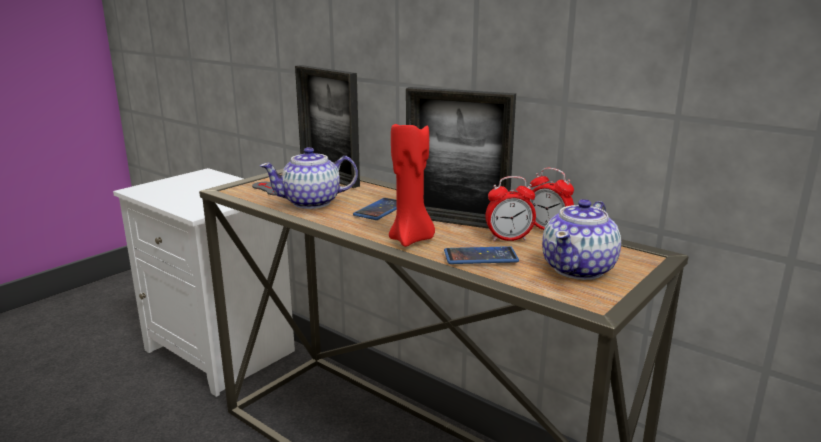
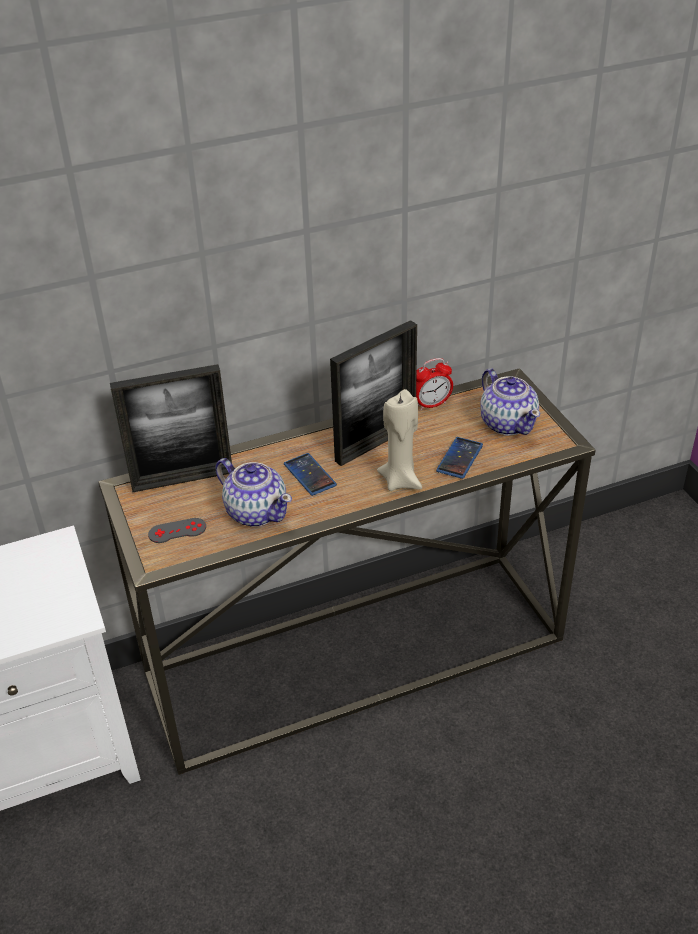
camera: 60 degrees left, 20 degrees up
teapot [260,147,358,209] -> teapot turned 60 degrees counterclockwise [215,458,292,527]
red candle [389,122,435,247] -> beige candle [377,389,422,491]
alarm clock [486,176,536,241] -> none

